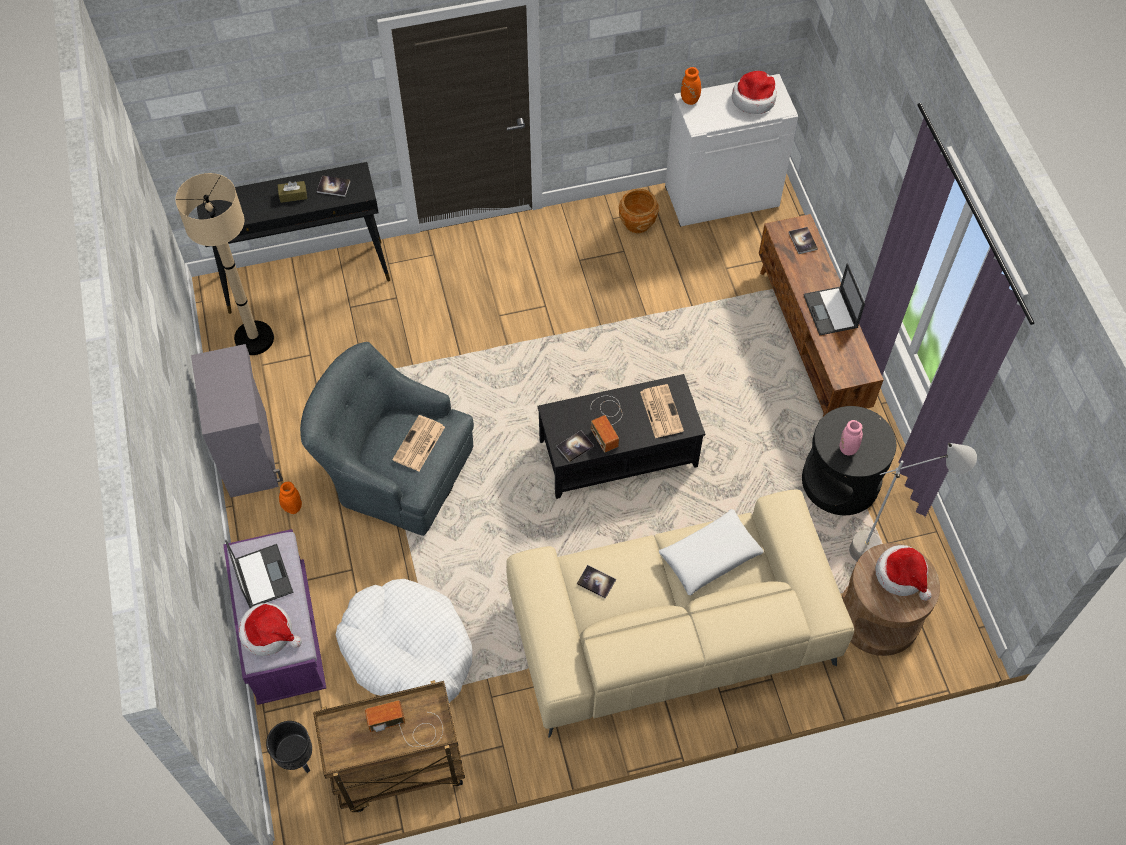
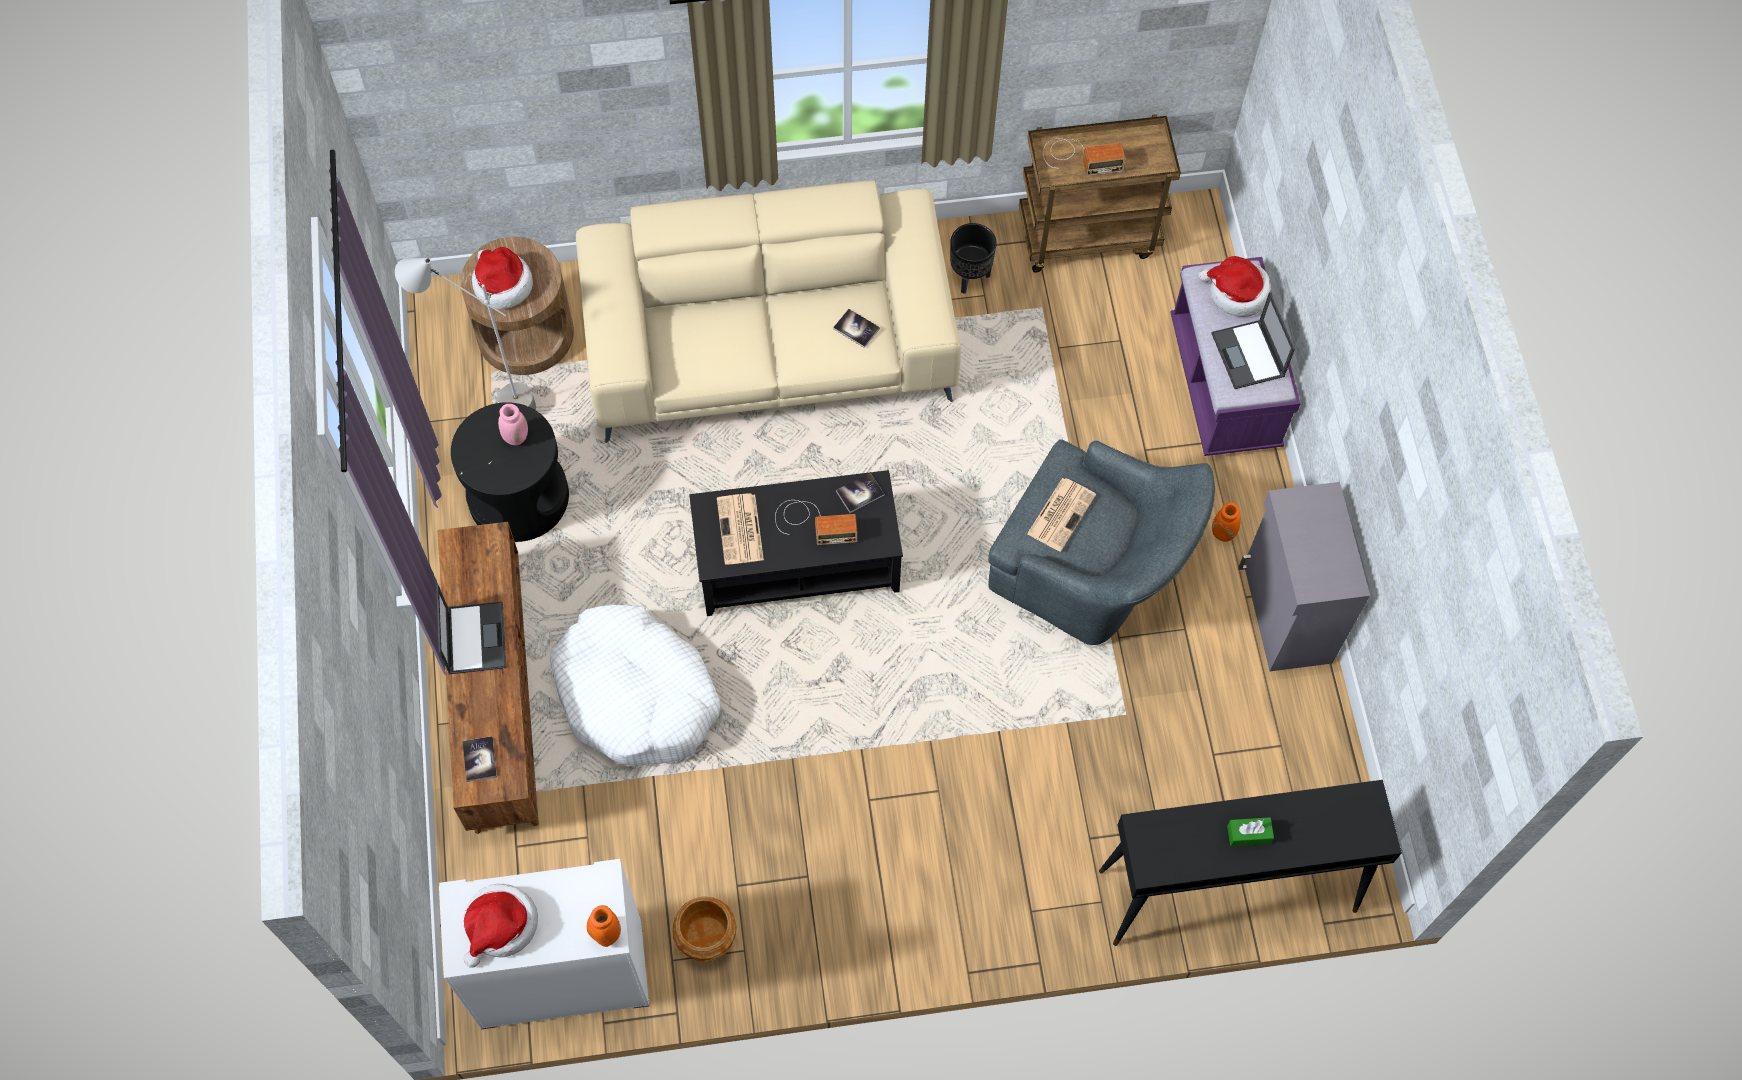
camera: 175 degrees left, 5 degrees up
beige floor lamp [175,173,274,355] -> none
black planter [266,721,312,773] -> black planter moved to [950,223,997,294]
brown tissue box [278,181,307,203] -> green tissue box [1227,817,1274,846]
book [317,176,351,197] -> none
white dog bed [336,579,472,703] -> white dog bed moved to [550,604,721,767]
radio [591,396,622,453] -> radio turned 105 degrees clockwise [775,500,858,545]
white pillow [659,509,764,595] -> none

